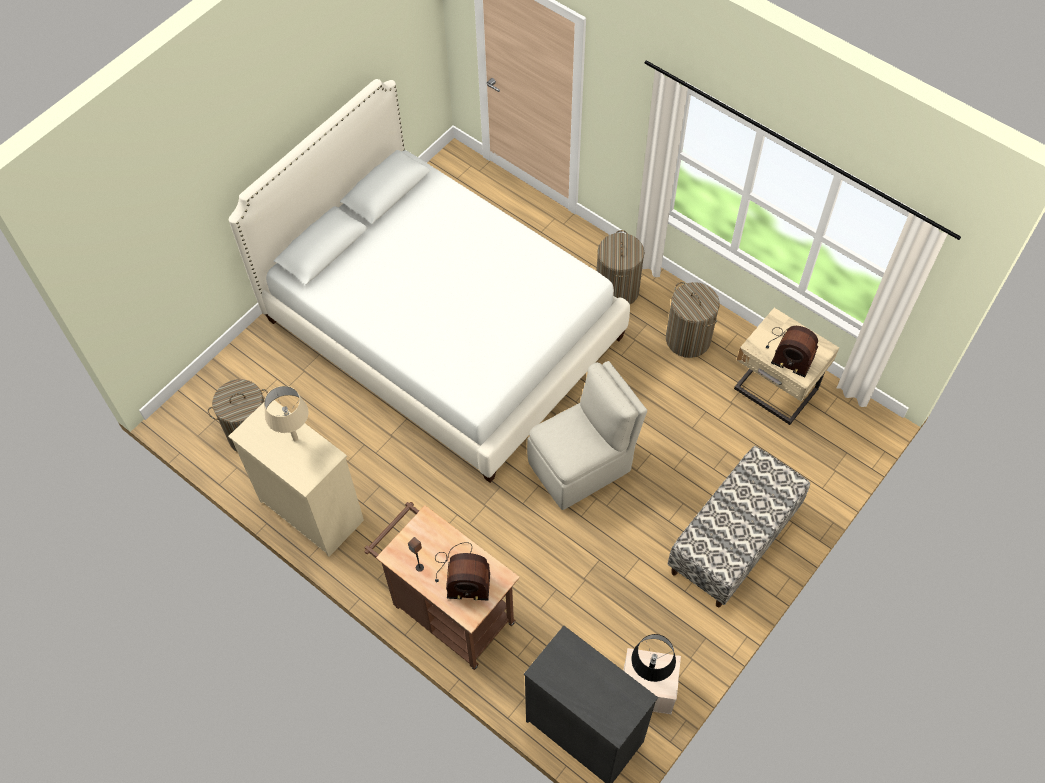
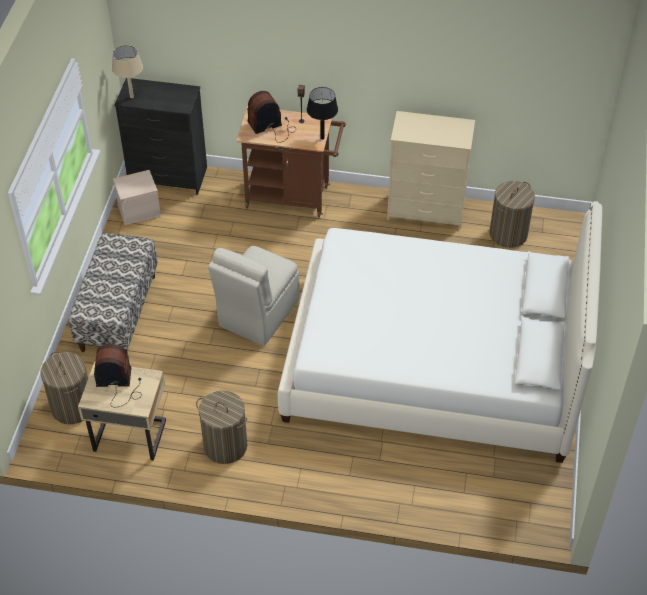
camera: 150 degrees right, 10 degrees down
beige table lamp [264,386,309,442] -> beige table lamp moved to [112,45,143,98]
laundry basket [596,230,645,304] -> laundry basket moved to [40,351,88,424]
black table lamp [631,634,676,682] -> black table lamp moved to [307,87,338,140]

